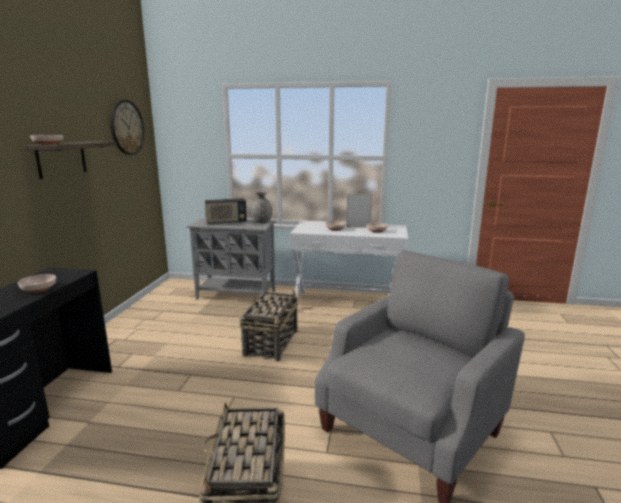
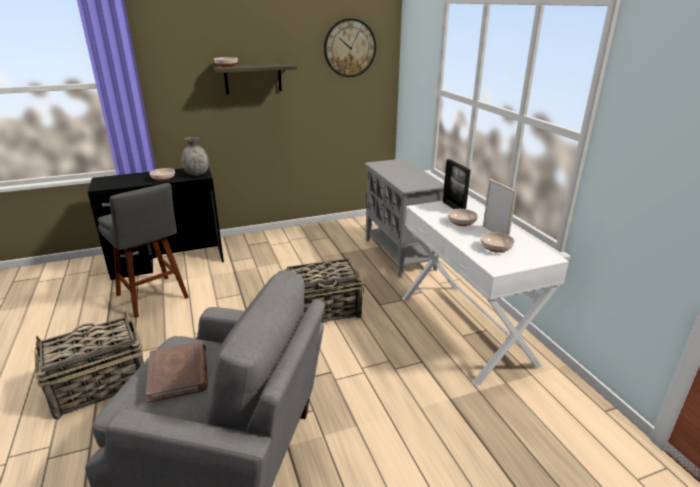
camera: 60 degrees right, 10 degrees up
radio [205,198,247,224] -> none
grey vase [251,192,272,223] -> grey vase moved to [181,137,209,176]
none -> grey stool [98,183,189,318]
none -> brown book [146,342,208,403]
none -> picture frame [443,159,471,209]

